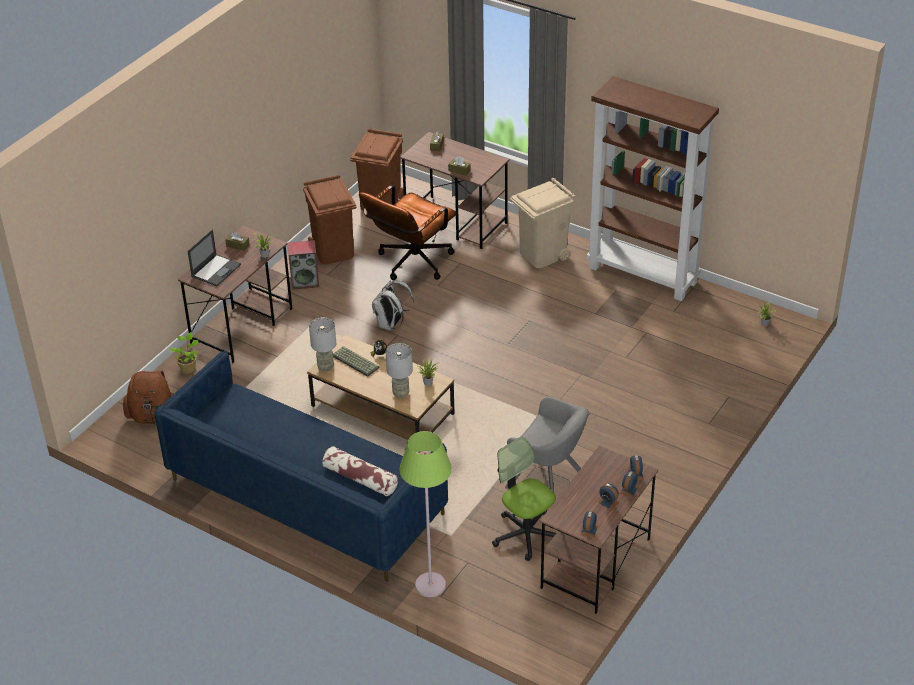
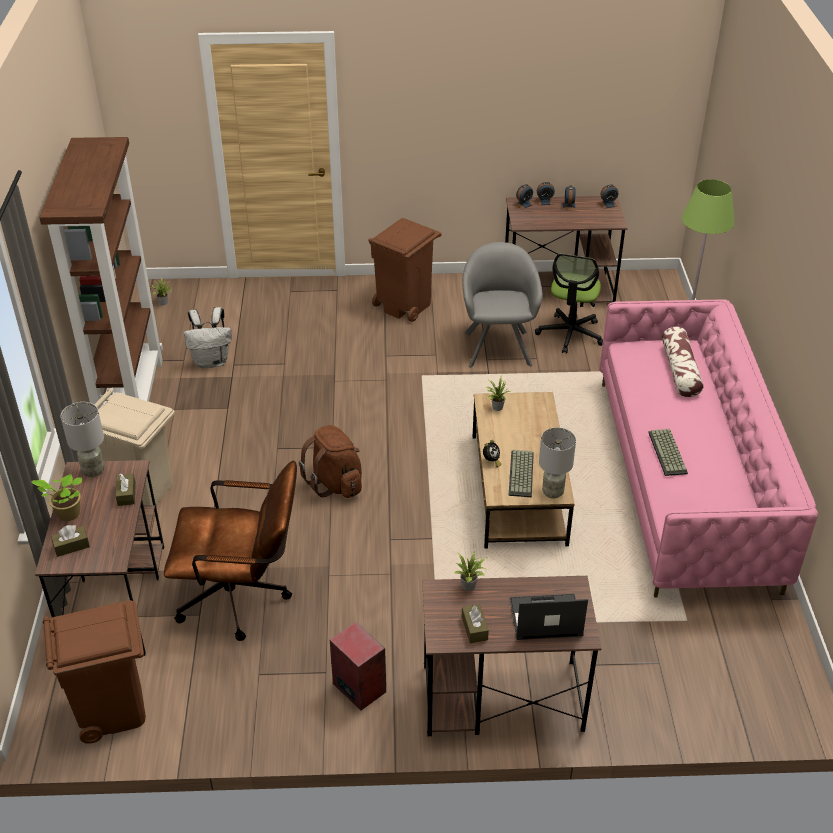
camera: 125 degrees left, 0 degrees up
brown backpack [123,370,174,424] -> brown backpack moved to [299,425,362,498]
blue sofa [155,351,448,582] -> pink sofa [599,299,818,598]
potted plant [170,332,198,374] -> potted plant moved to [31,474,82,521]
brown trash can [303,175,356,265] -> brown trash can moved to [368,218,442,322]
white backpack [372,281,414,330] -> white backpack moved to [184,307,232,368]
grey table lamp [386,343,413,398] -> grey table lamp moved to [61,402,105,477]
none -> keyboard [648,429,688,476]

